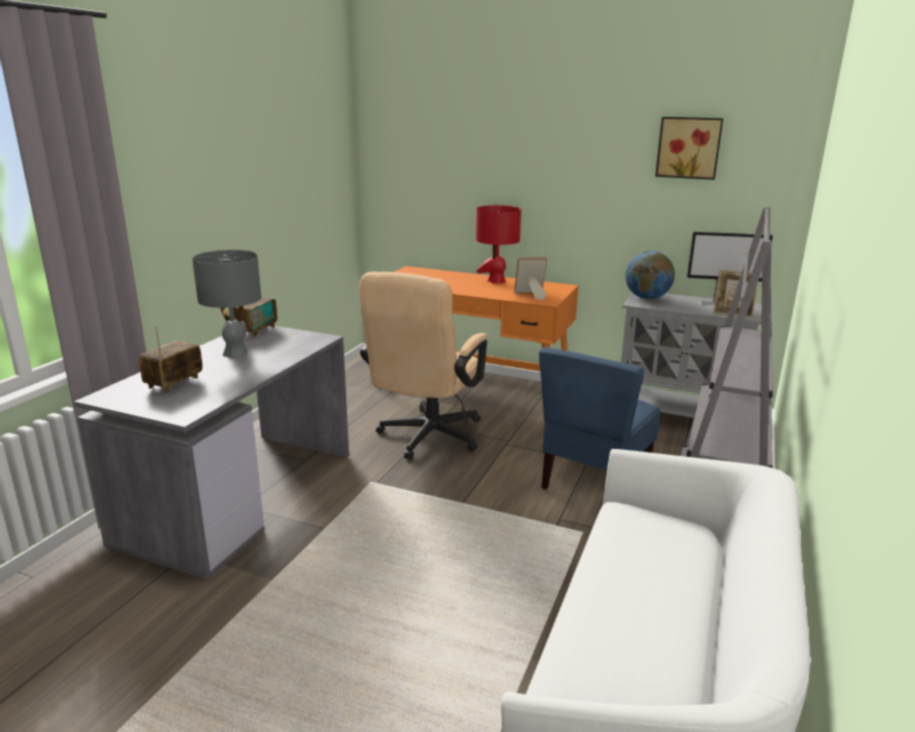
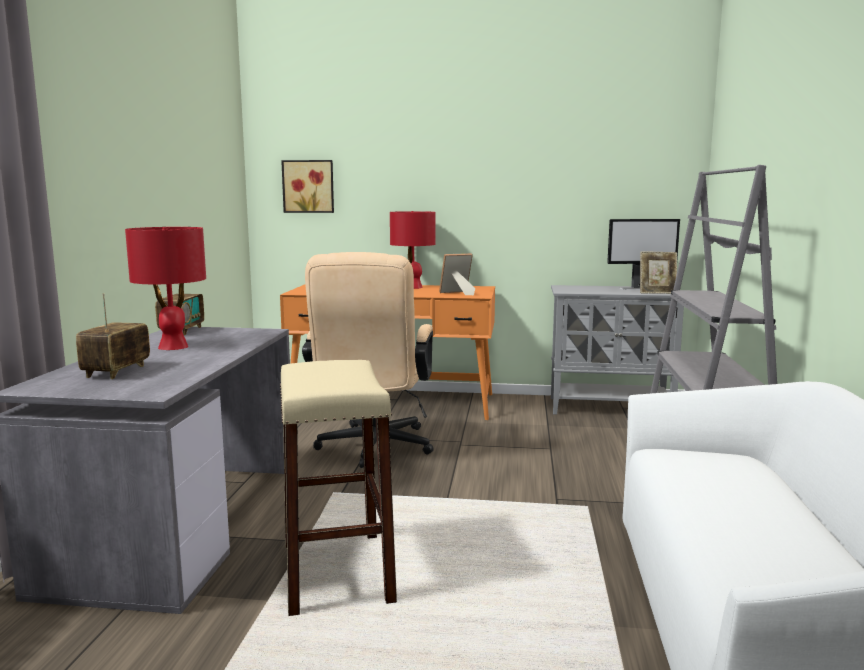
camera: 15 degrees left, 10 degrees down
grey table lamp [192,250,261,358] -> red table lamp [125,227,206,350]
blue chair [539,347,661,489] -> none
globe [625,251,675,299] -> none
picture [655,117,724,180] -> picture moved to [281,160,334,213]
none -> beige stool [280,360,397,616]

